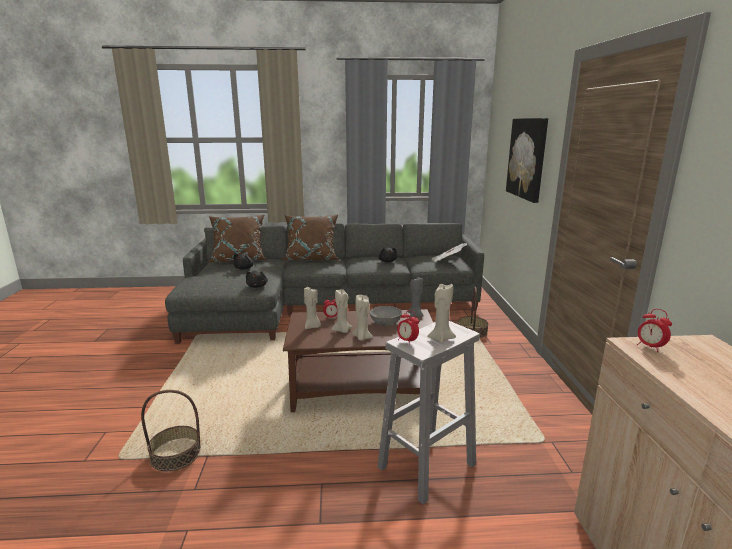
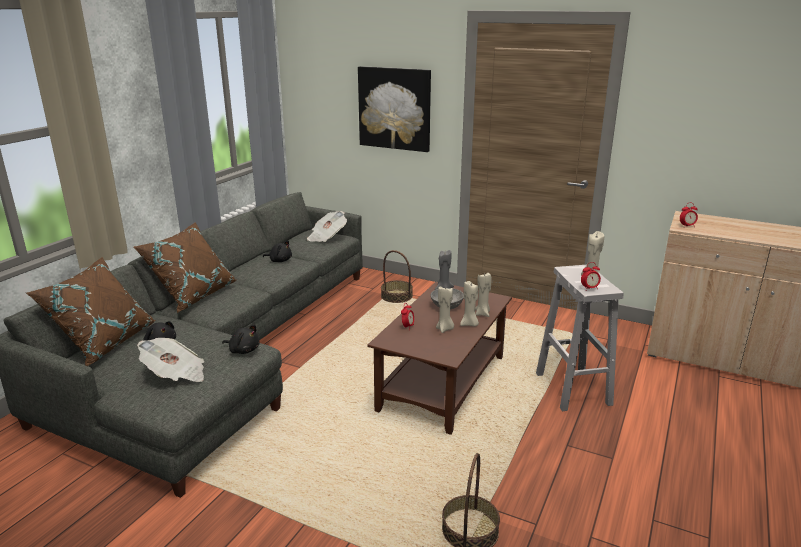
camera: 60 degrees left, 5 degrees up
beige candle [304,286,321,329] -> beige candle moved to [475,273,492,317]
none -> newspaper [137,338,204,382]

